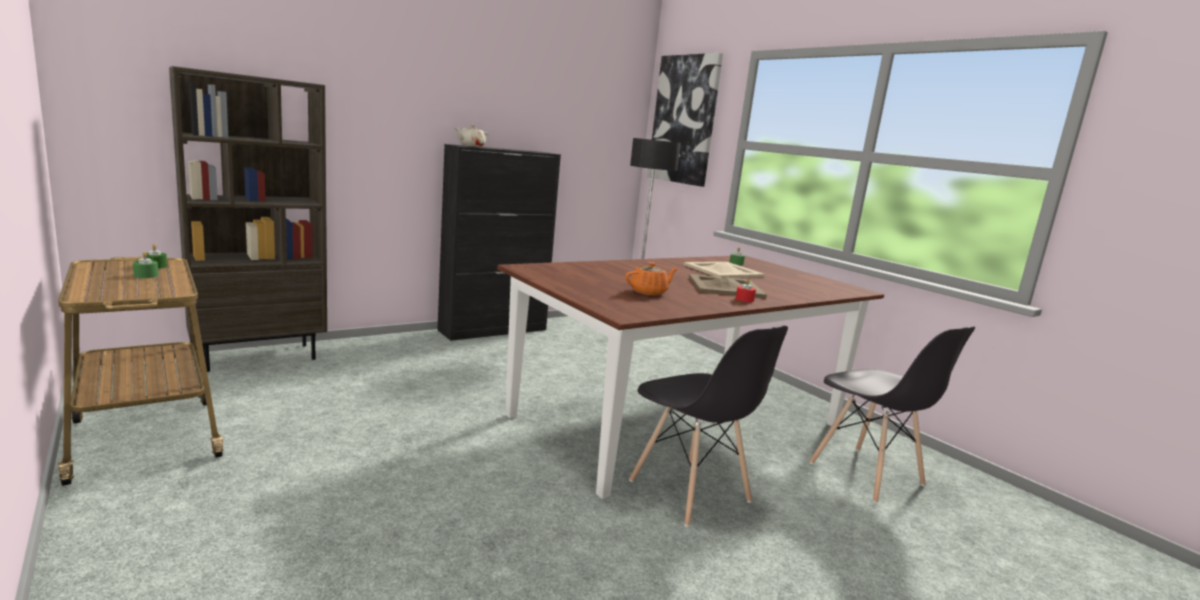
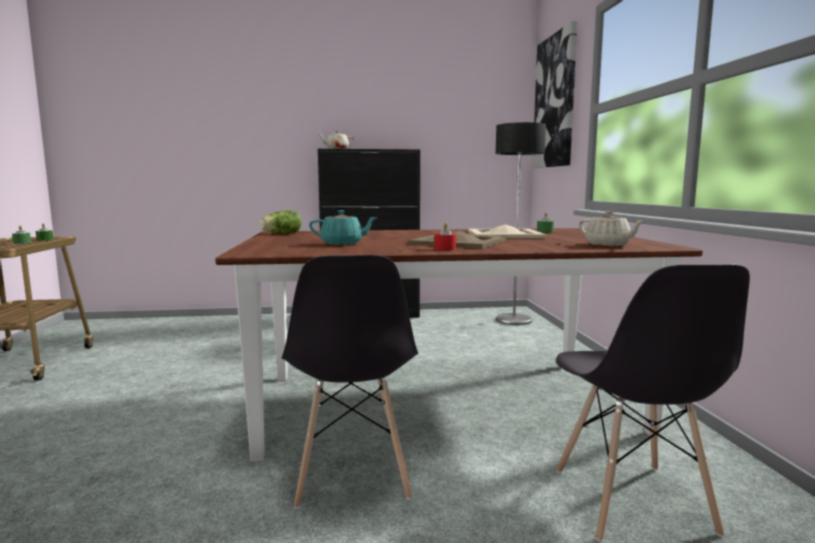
camera: 30 degrees right, 5 degrees down
brown bookcase [169,66,327,372] -> none
orange teapot [625,262,678,295] -> turquoise teapot [309,210,378,245]
none -> lettuce [259,211,301,234]
none -> beige teapot [579,211,645,246]

